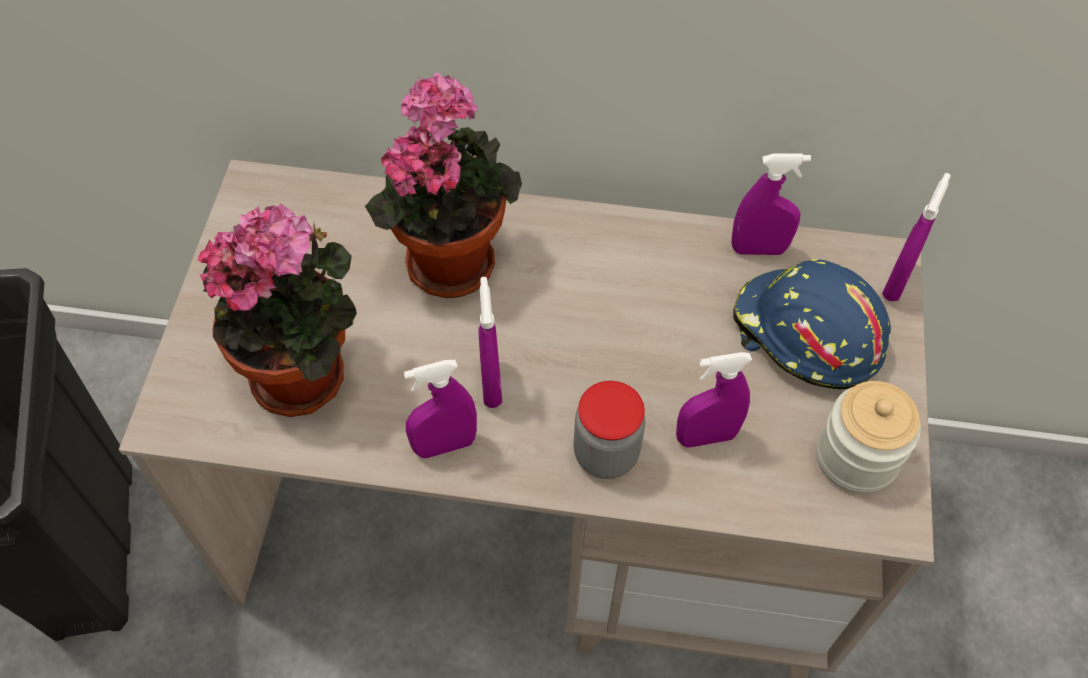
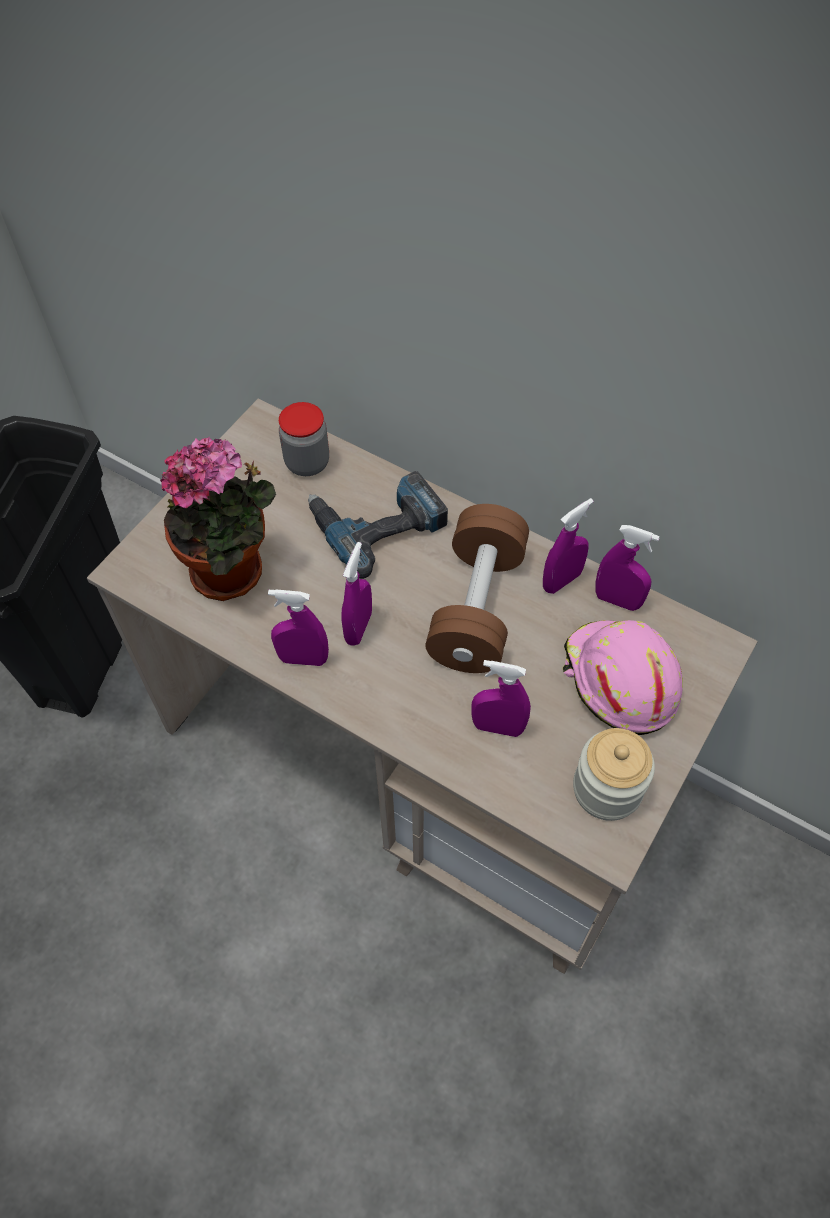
camera: 25 degrees right, 0 degrees up
potted plant [365,72,522,298] -> power drill [308,471,448,579]
jar [573,381,645,479] -> jar moved to [279,402,329,476]
blue hard hat [733,259,891,390] -> pink hard hat [563,620,683,735]
purple spray bottle [882,173,951,302] -> purple spray bottle moved to [543,498,594,594]
none -> brown dumbbell [425,504,529,673]

